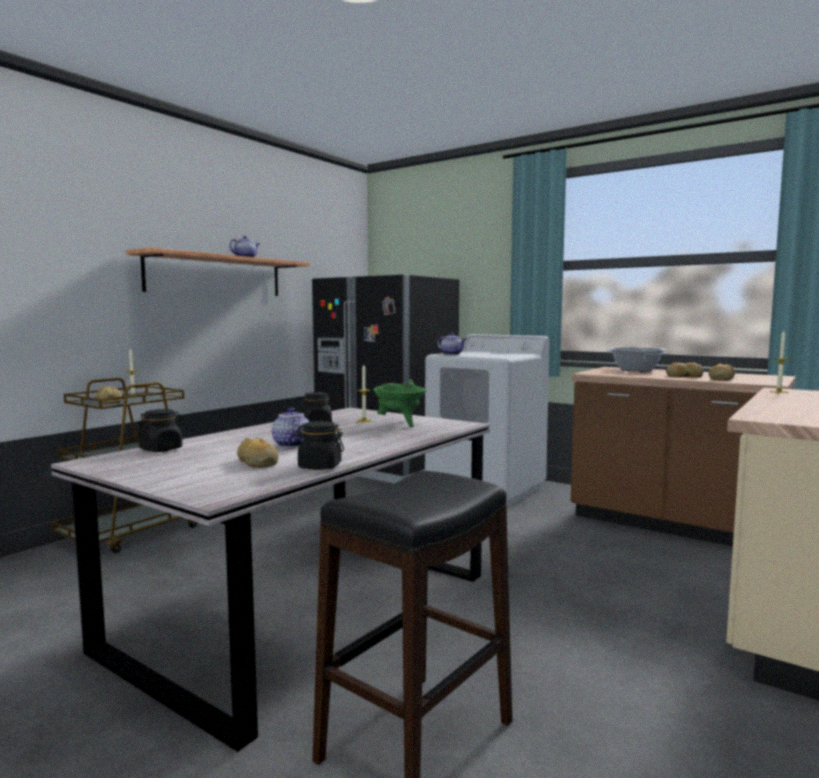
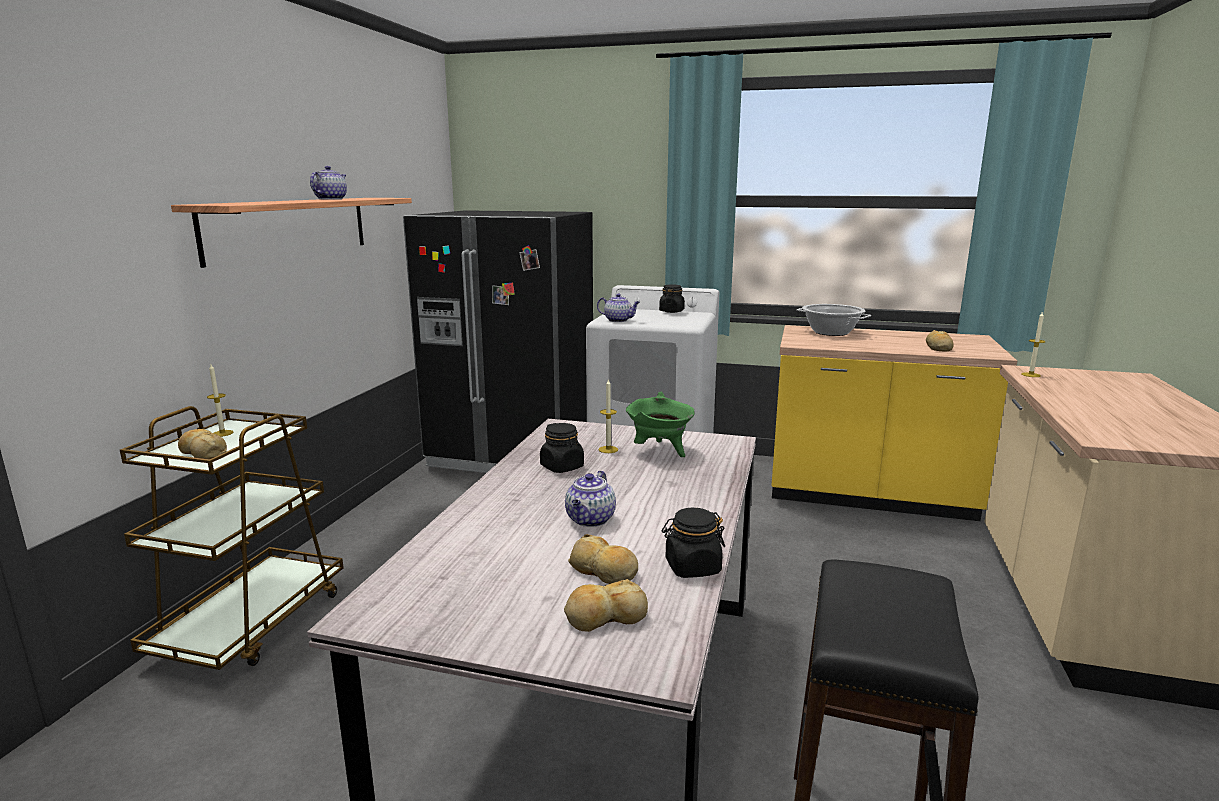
camera: 20 degrees left, 10 degrees up
black jar [138,409,182,452] -> black jar moved to [659,284,685,313]
teapot [272,408,309,447] -> teapot turned 120 degrees counterclockwise [565,471,616,527]
brown counter [571,367,796,546] -> yellow counter [771,325,1017,521]
bread [666,362,703,377] -> bread moved to [564,579,648,632]

